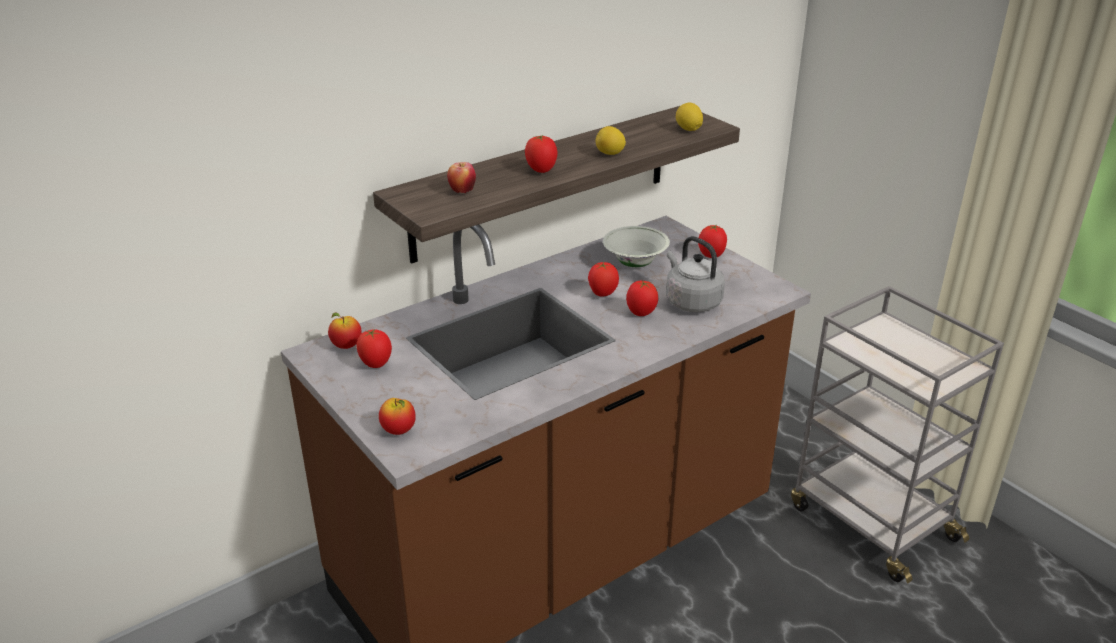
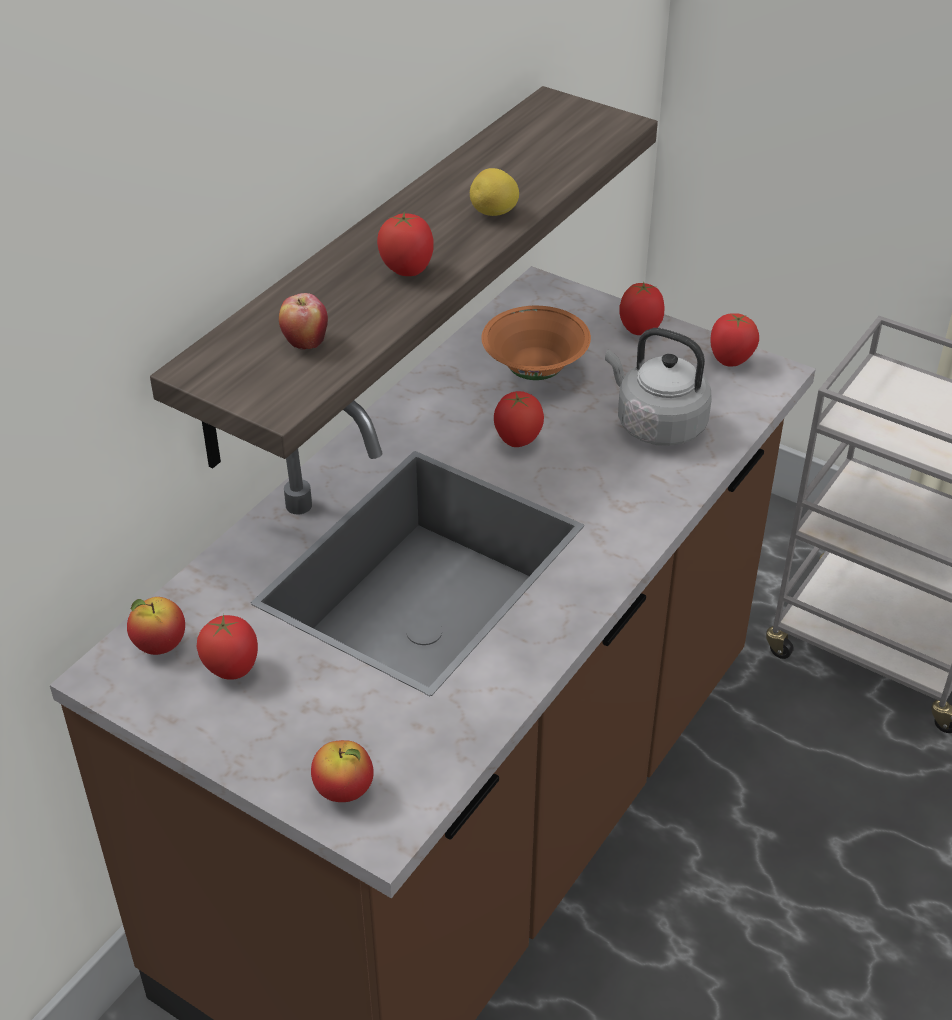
camera: 20 degrees left, 10 degrees up
white bowl [603,226,670,267] -> orange bowl [482,306,591,380]
tomato [626,281,658,316] -> tomato moved to [710,313,759,367]
lemon [676,103,703,131] -> none

